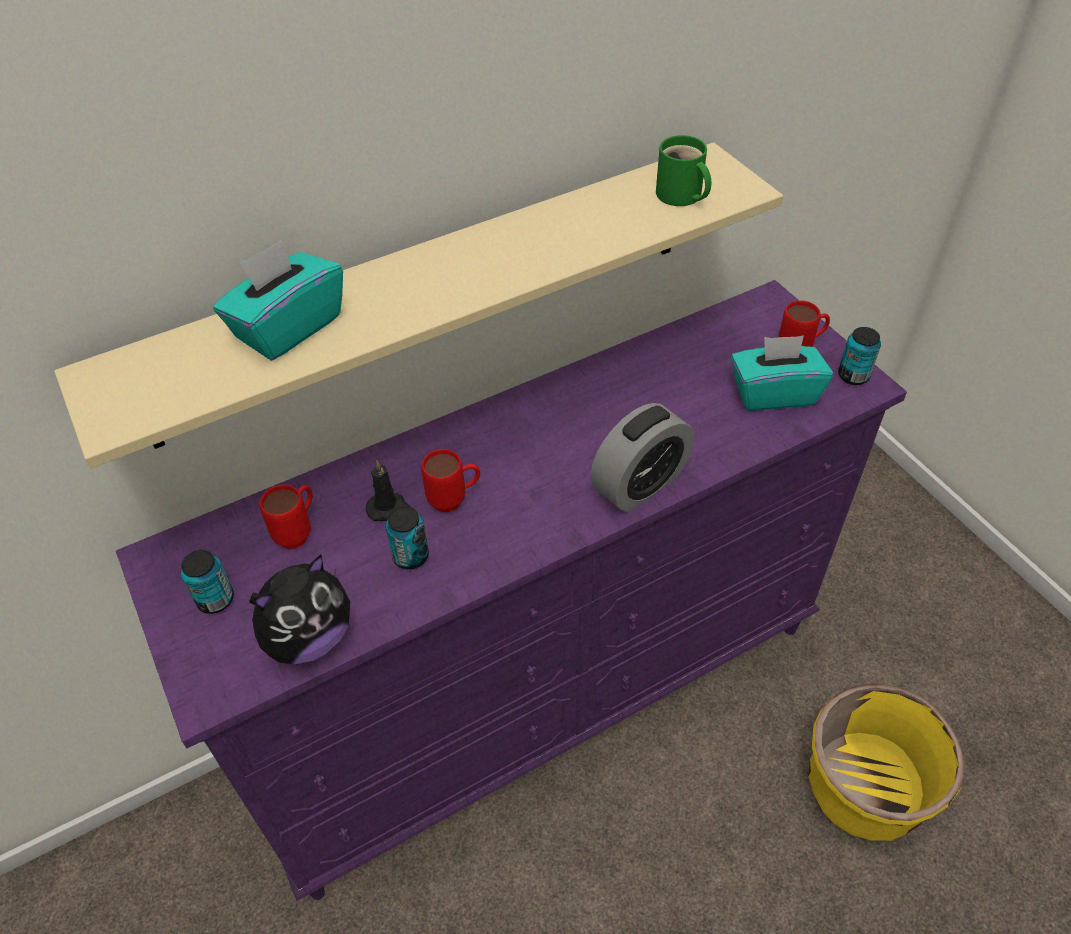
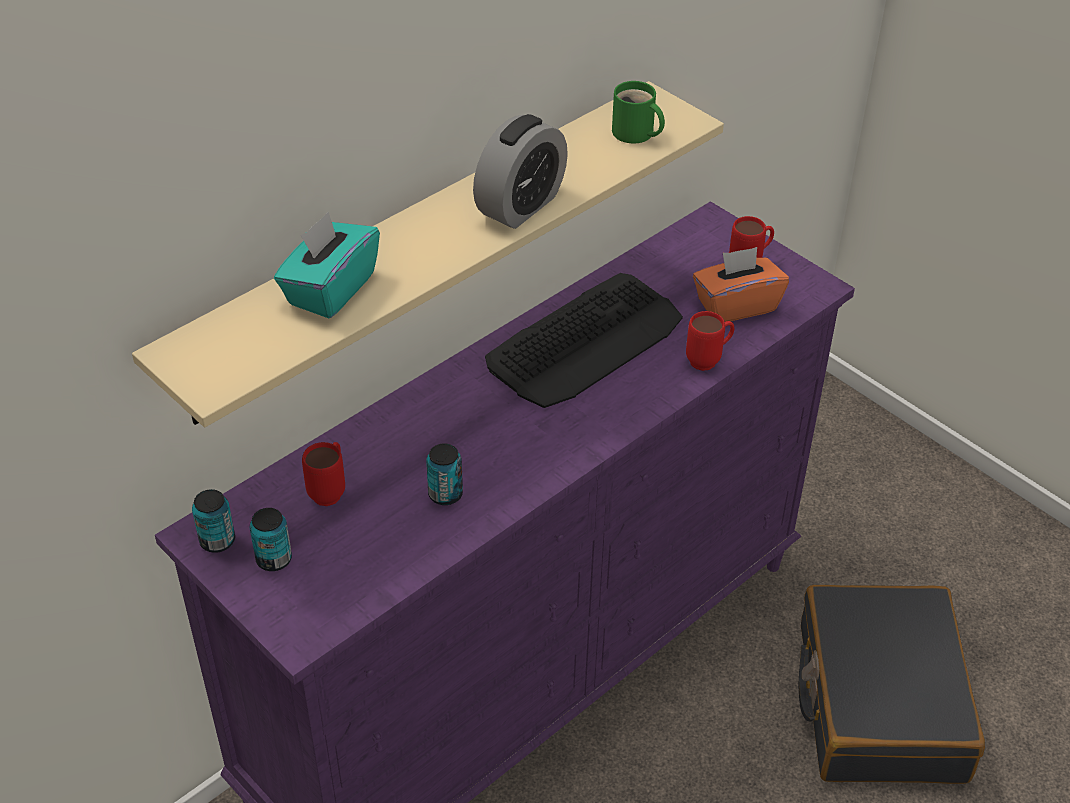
camera: 15 degrees left, 5 degrees down
plush toy [250,555,350,665] -> none
black candle [366,460,410,521] -> none
red mug [421,449,480,512] -> red mug moved to [686,311,734,371]
alarm clock [591,403,694,512] -> alarm clock moved to [473,114,568,229]
turquoise tissue box [731,336,833,410] -> orange tissue box [693,247,789,322]
yellow planter [809,683,965,841] -> black suitcase [799,585,985,784]
can [838,327,881,385] -> can moved to [192,489,235,553]
none -> keyboard [485,273,683,408]

